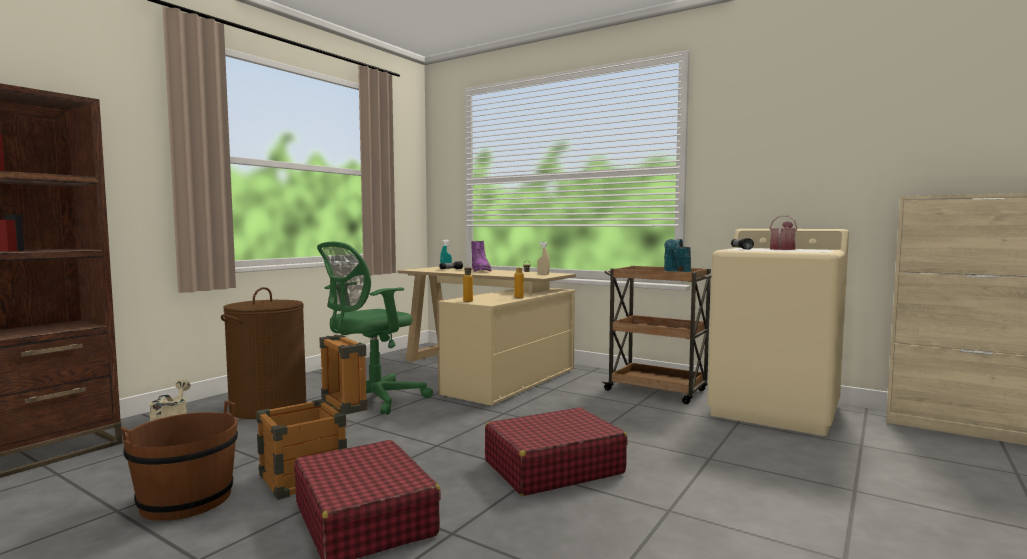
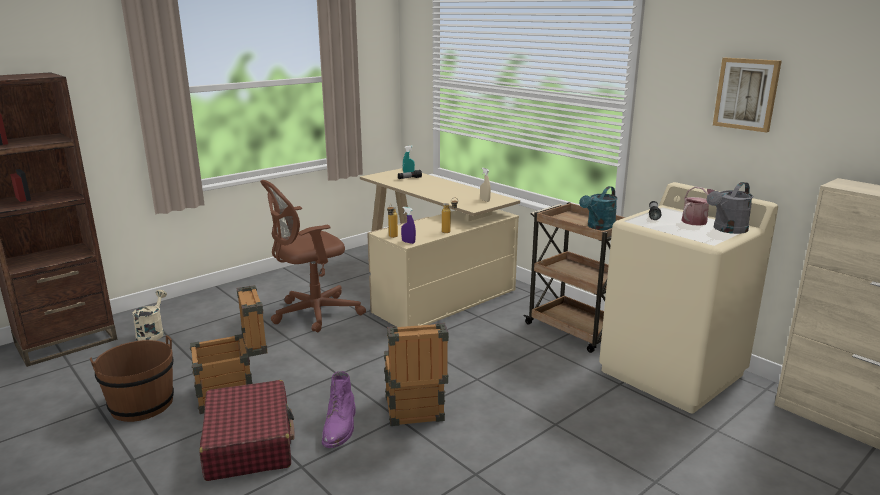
camera: 15 degrees right, 15 degrees up
brown laundry basket [221,287,306,419] -> none
green office chair [317,242,433,415] -> brown office chair [260,180,366,332]
purple boot [471,241,492,272] -> purple boot moved to [322,371,356,448]
red suitcase [485,407,627,496] -> crate [384,323,449,426]
none -> purple spray bottle [401,207,416,244]
none -> grey watering can [707,182,753,234]
none -> picture [713,58,782,133]

